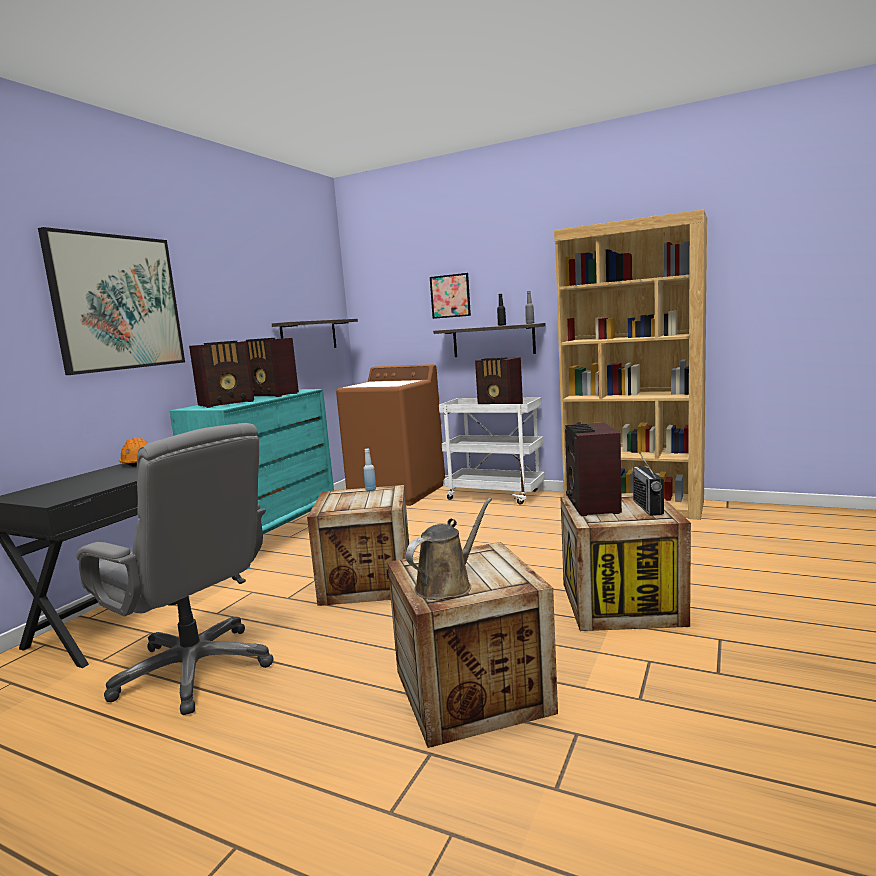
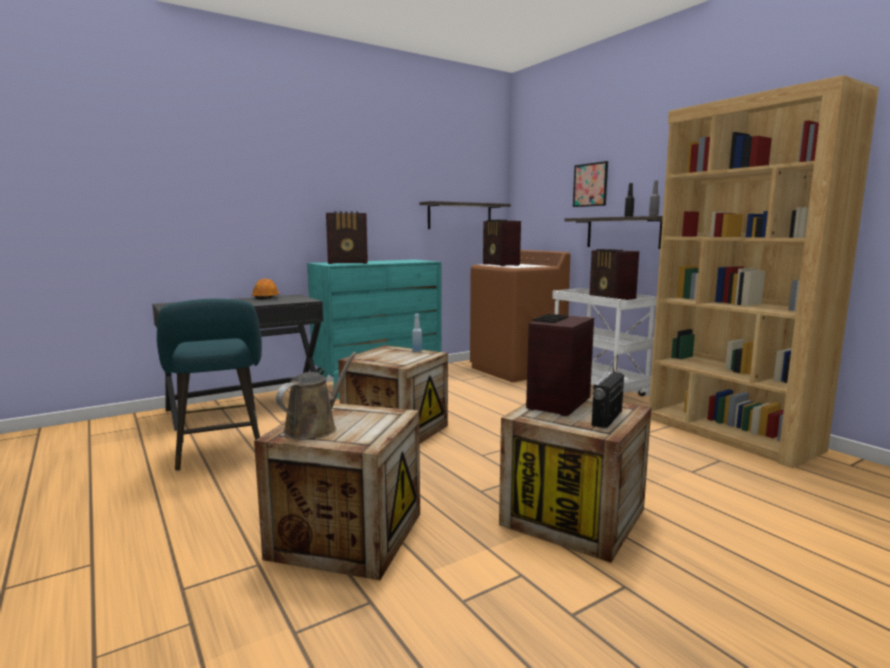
camera: 30 degrees right, 0 degrees up
picture [38,227,185,375] -> none
grey office chair [76,423,274,715] -> turquoise stool [157,299,262,471]
radio [242,338,299,397] -> radio moved to [483,220,521,266]
brown watering can [406,498,492,600] -> brown watering can turned 45 degrees counterclockwise [276,352,357,440]

